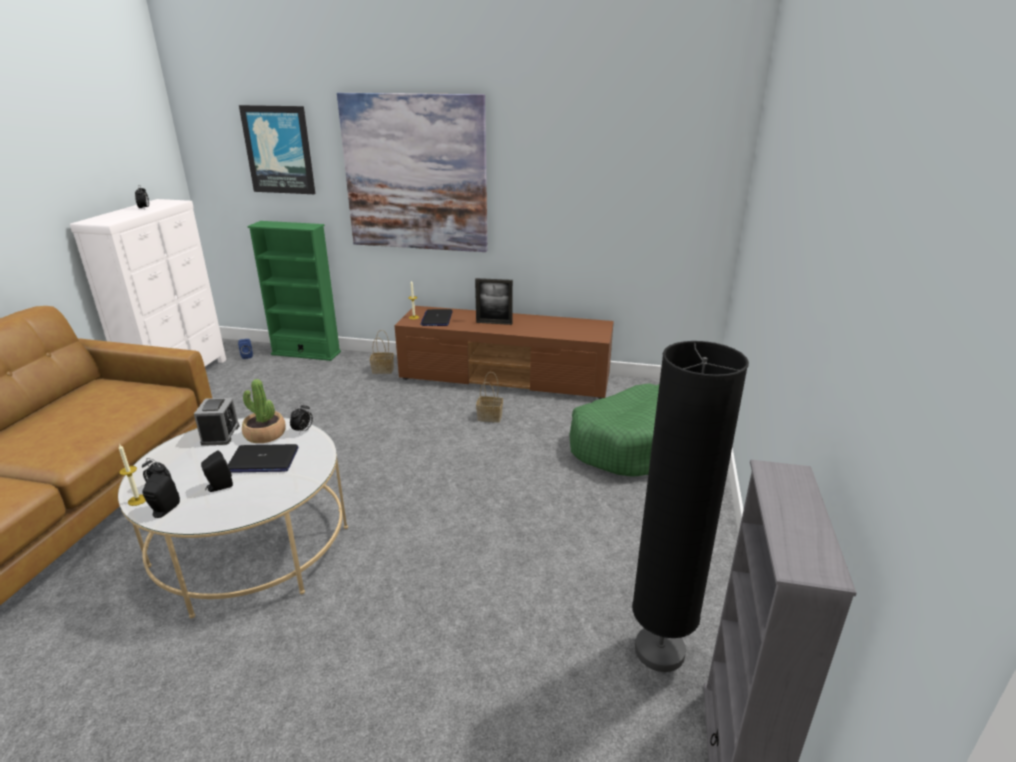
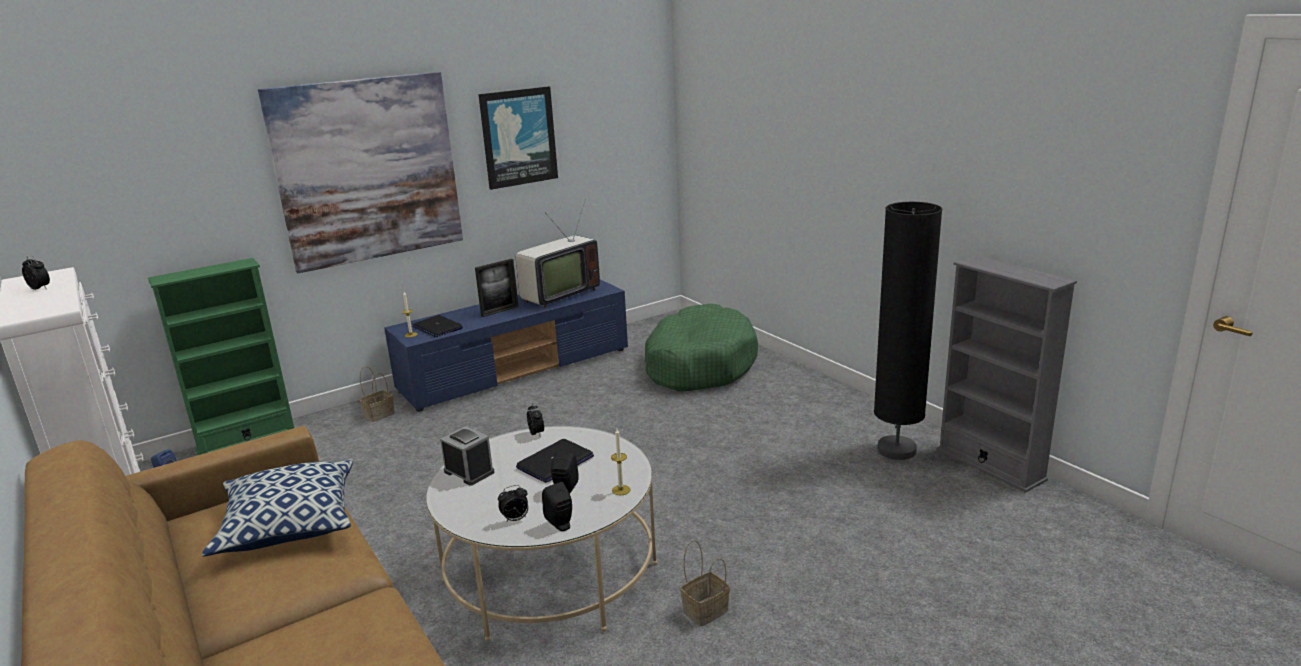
camera: 45 degrees left, 5 degrees down
candle [119,444,146,506] -> candle moved to [611,429,631,495]
picture [239,105,315,194] -> picture moved to [478,86,558,190]
potted plant [242,379,286,443] -> none
brown tv stand [394,306,614,399] -> blue tv stand [384,279,628,412]
basket [476,372,503,422] -> basket moved to [680,540,730,626]
none -> pillow [202,459,353,556]
none -> television [516,199,600,309]

